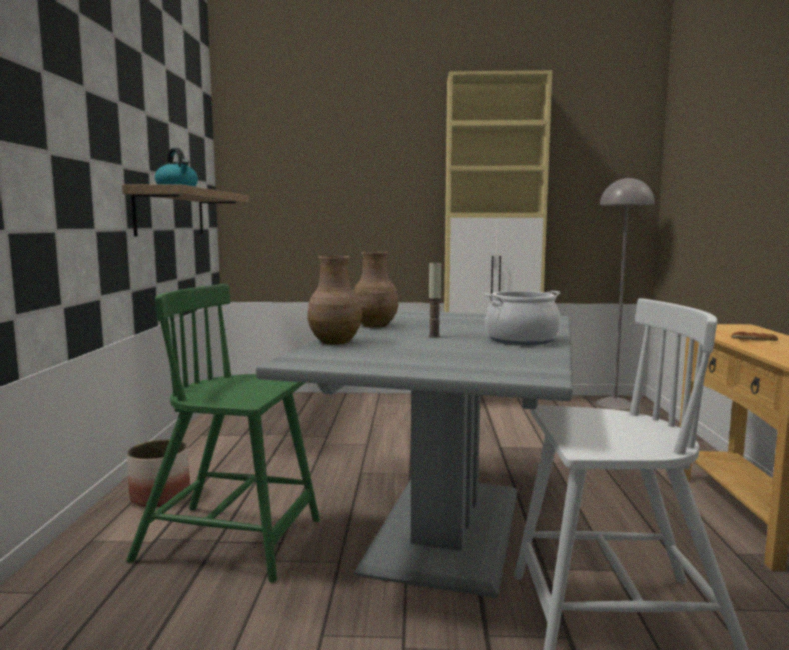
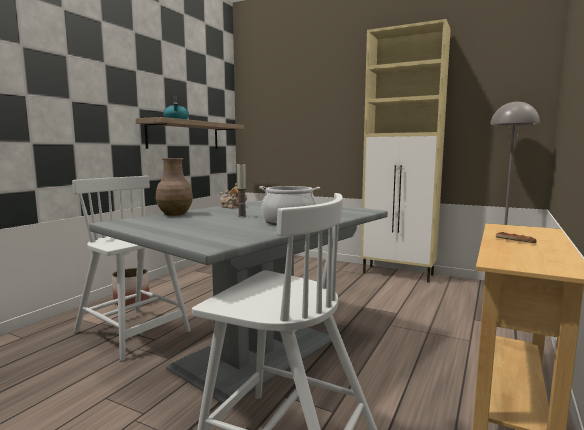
camera: 25 degrees right, 0 degrees up
green chair [126,284,320,583] -> white chair [72,176,191,361]
brown vase [353,252,399,328] -> teapot [219,183,247,209]

